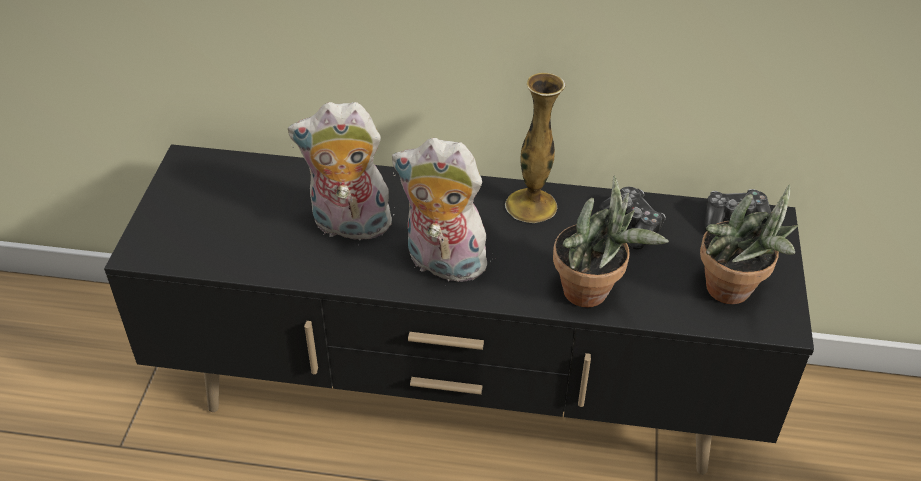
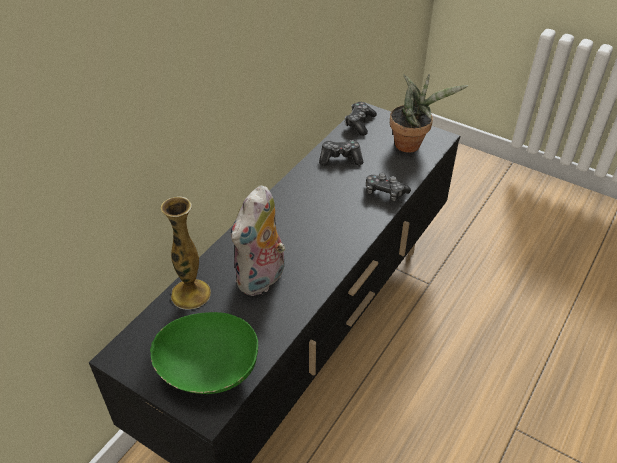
camera: 65 degrees left, 0 degrees up
plush toy [392,138,496,282] -> none
vase [505,72,566,223] -> vase moved to [161,196,211,310]
potted plant [553,175,669,307] -> game controller [366,173,411,201]
none -> green bowl [150,312,259,394]

